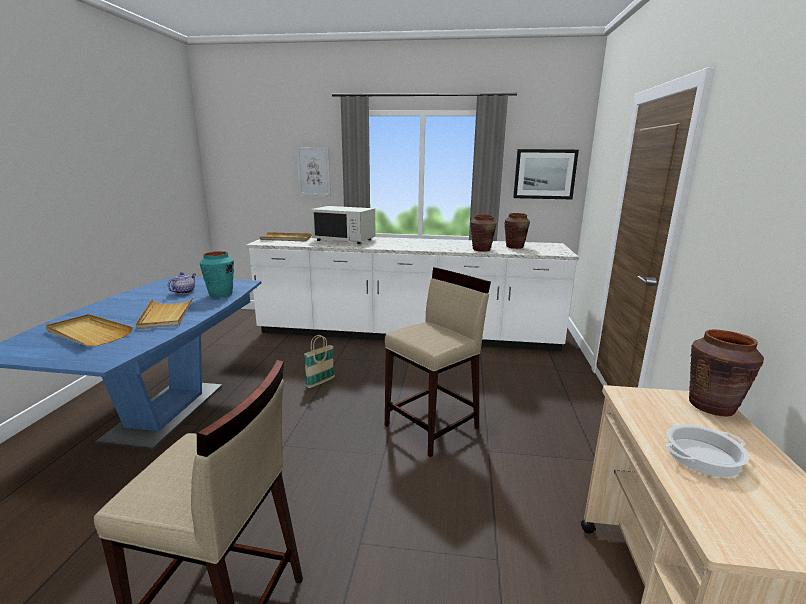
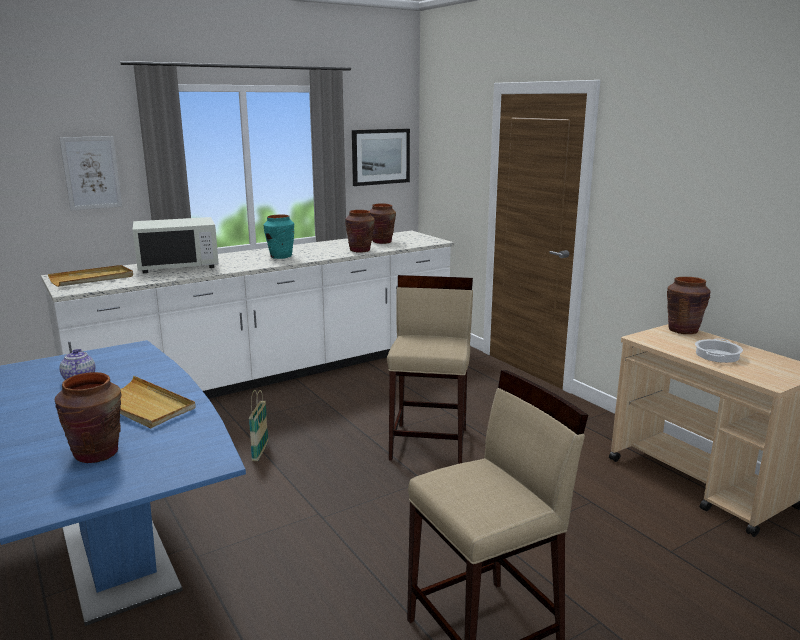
camera: 40 degrees left, 0 degrees up
beige tray [46,314,133,346] -> brown vase [55,372,122,463]
turquoise vase [199,251,234,297] -> turquoise vase moved to [263,215,294,259]

